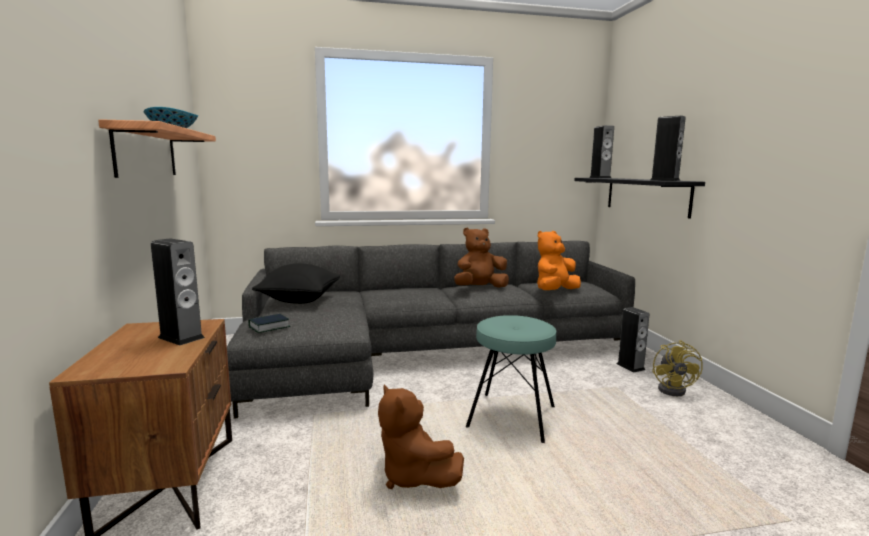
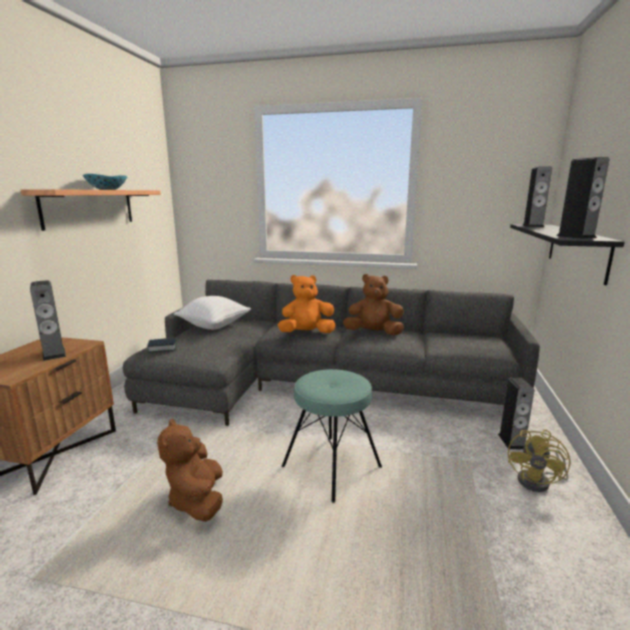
camera: 25 degrees right, 5 degrees up
black pillow [252,263,340,304] -> white pillow [174,296,251,330]
orange plush toy [537,231,581,290] -> orange plush toy moved to [278,275,336,333]

